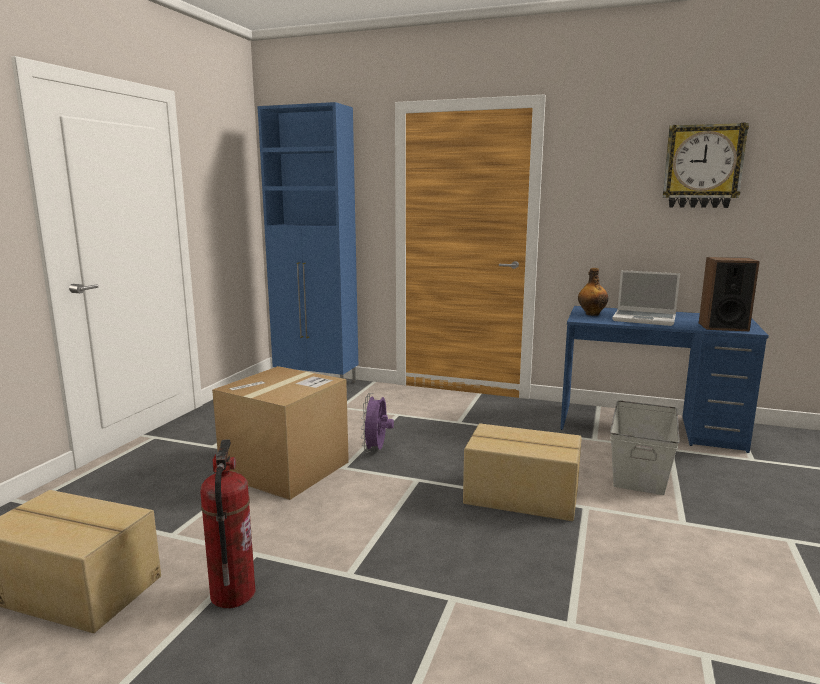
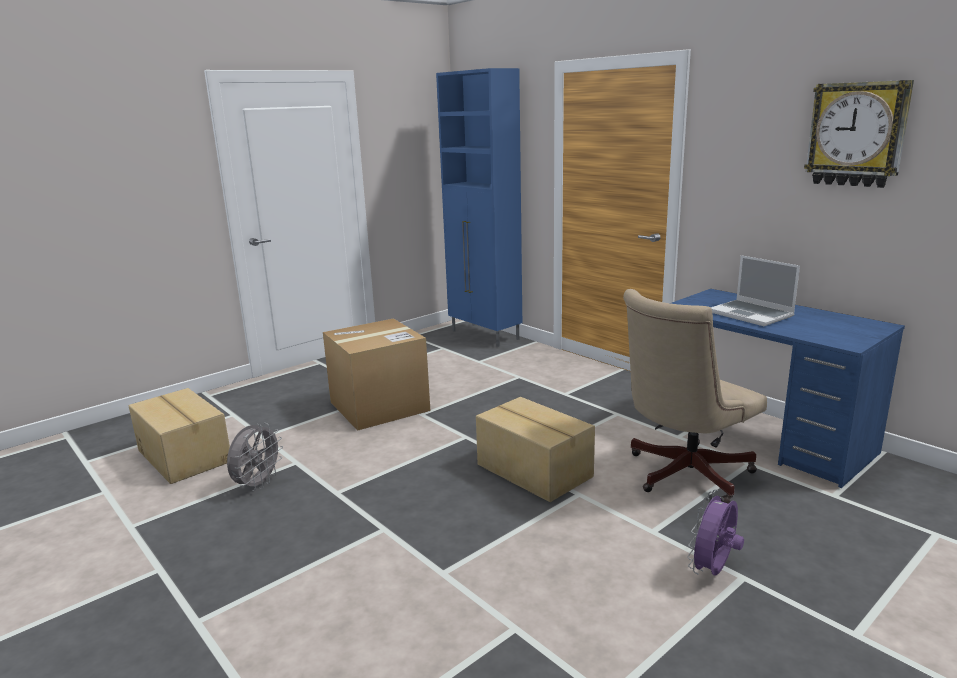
camera: 30 degrees right, 5 degrees up
fire extinguisher [200,439,256,608] -> grey fan [227,423,283,491]
purple fan [361,393,394,453] -> purple fan moved to [687,490,744,576]
bottle [578,268,608,316] -> none
grey storage box [610,400,680,495] -> beige office chair [623,289,767,504]
speaker [699,257,760,331] -> none

